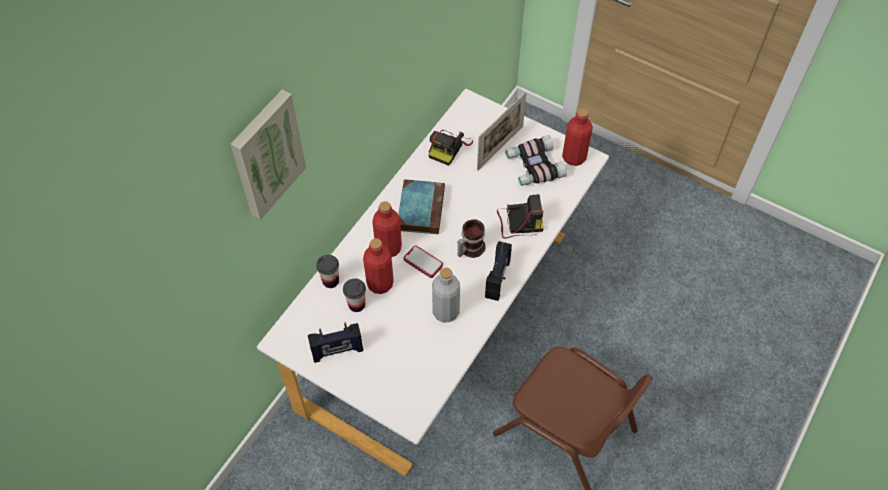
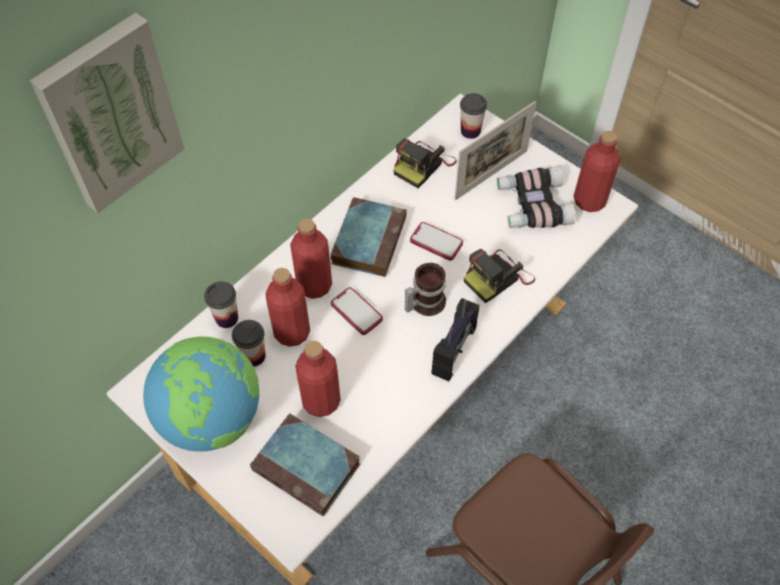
camera: 10 degrees right, 0 degrees up
radio [308,322,363,363] -> globe [143,336,259,452]
grey bottle [432,268,460,322] -> none
camera [497,194,544,239] -> camera turned 135 degrees clockwise [464,249,535,303]
none -> book [250,413,360,517]
none -> red bottle [295,341,341,417]
none -> phone [410,222,463,261]
none -> cup [460,93,487,139]

